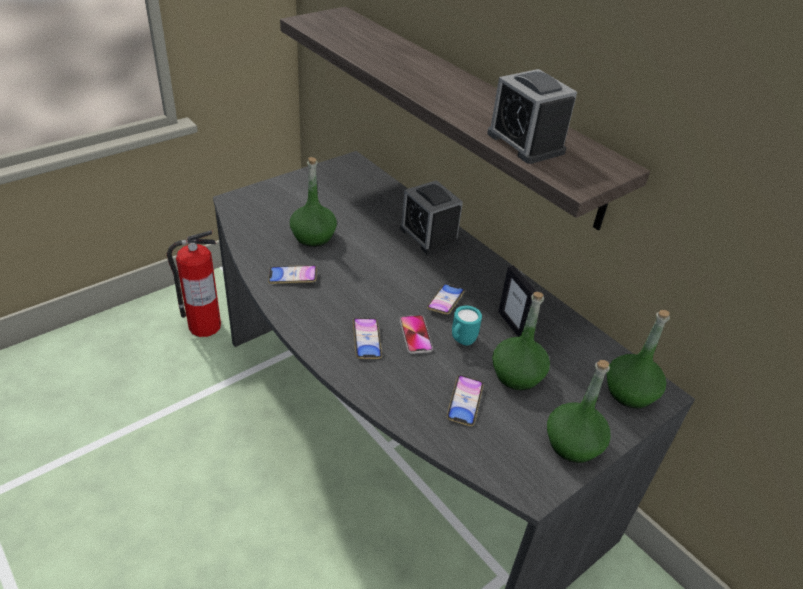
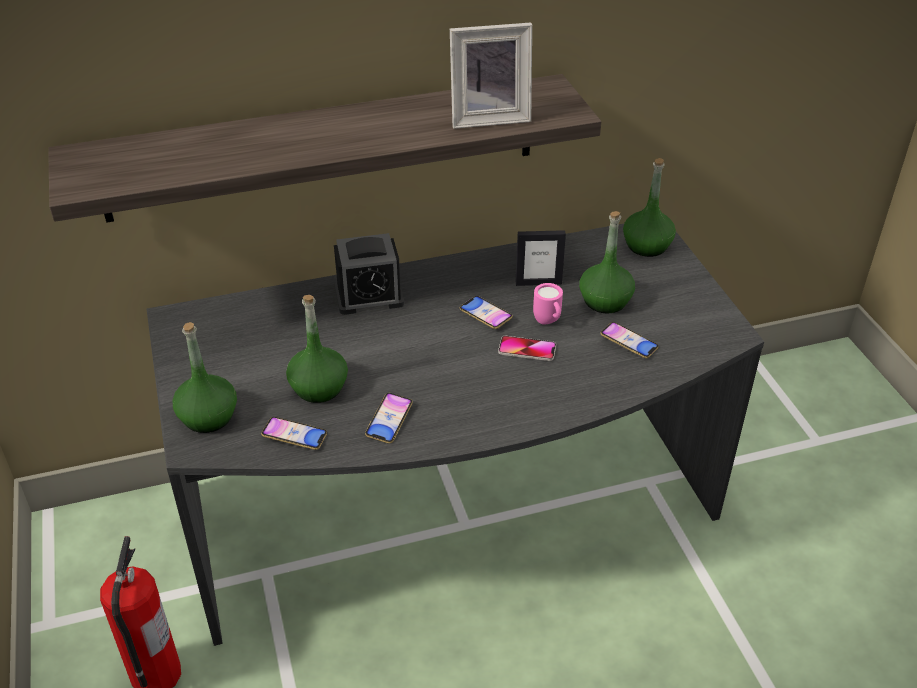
camera: 65 degrees left, 0 degrees up
phone [353,318,382,359] -> phone moved to [261,417,327,450]
turquoise mug [452,306,482,346] -> pink mug [533,283,563,324]
alarm clock [487,69,577,164] -> picture frame [450,23,532,129]
green bottle [547,360,611,463] -> green bottle moved to [173,322,237,433]

